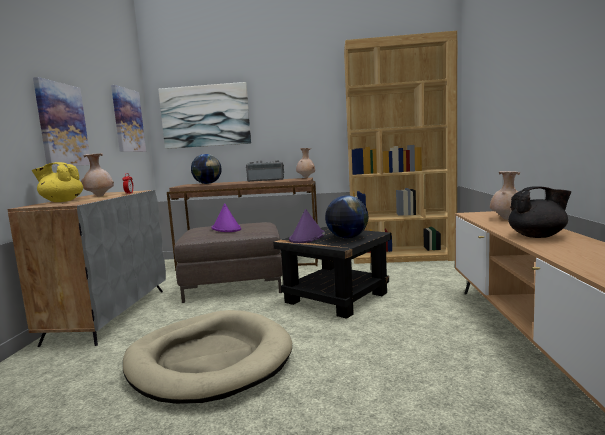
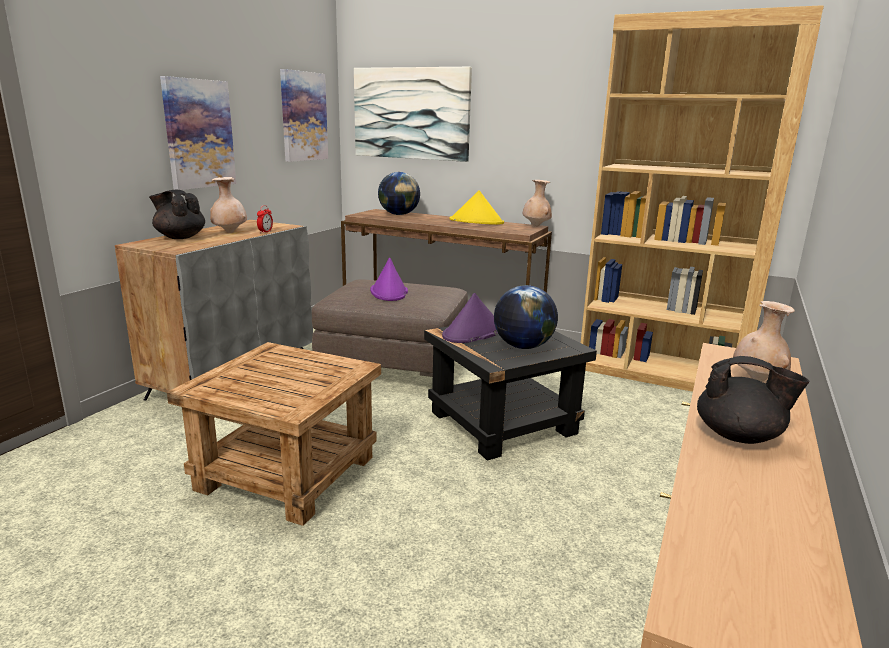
camera: 20 degrees right, 10 degrees up
yellow teapot [32,162,83,202] -> black teapot [149,189,205,239]
beige dog bed [123,310,292,404] -> brown side table [167,342,381,526]
radio [246,161,284,182] -> yellow hat [450,190,504,225]

